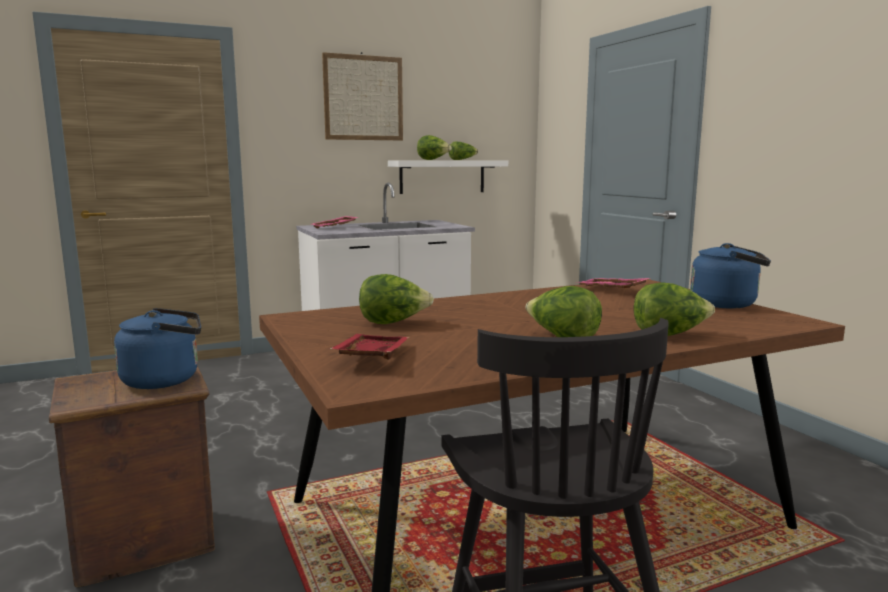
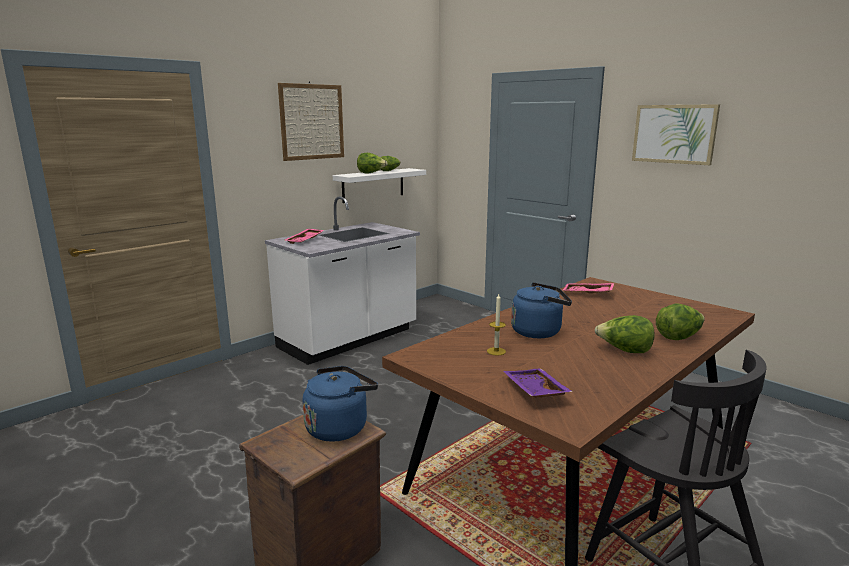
camera: 20 degrees left, 5 degrees up
red tray [330,334,409,360] -> purple tray [503,368,573,398]
lettuce [359,274,434,324] -> candle [487,294,506,356]
blue kettle [690,243,771,309] -> blue kettle moved to [511,282,572,339]
none -> picture [632,104,720,165]

